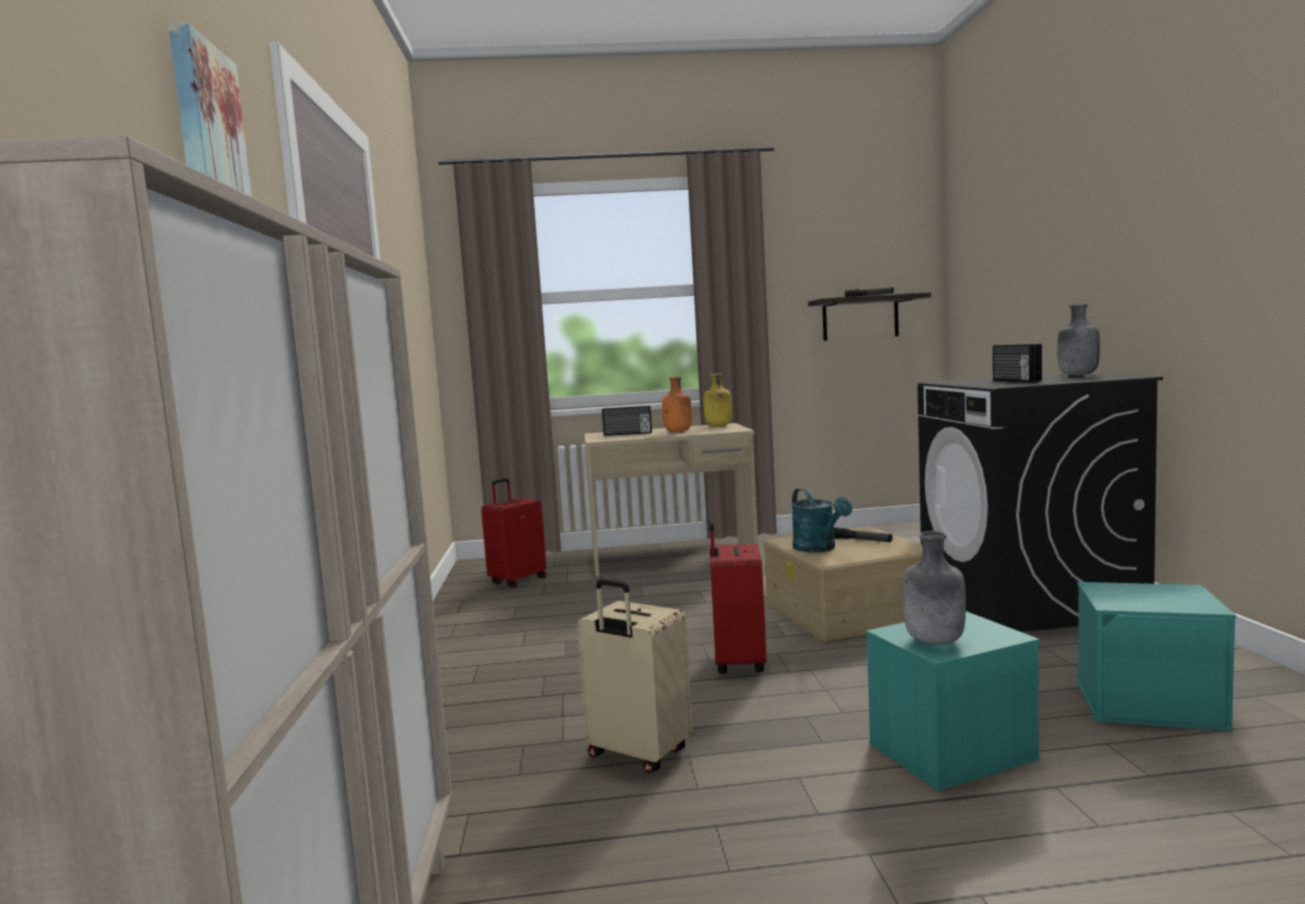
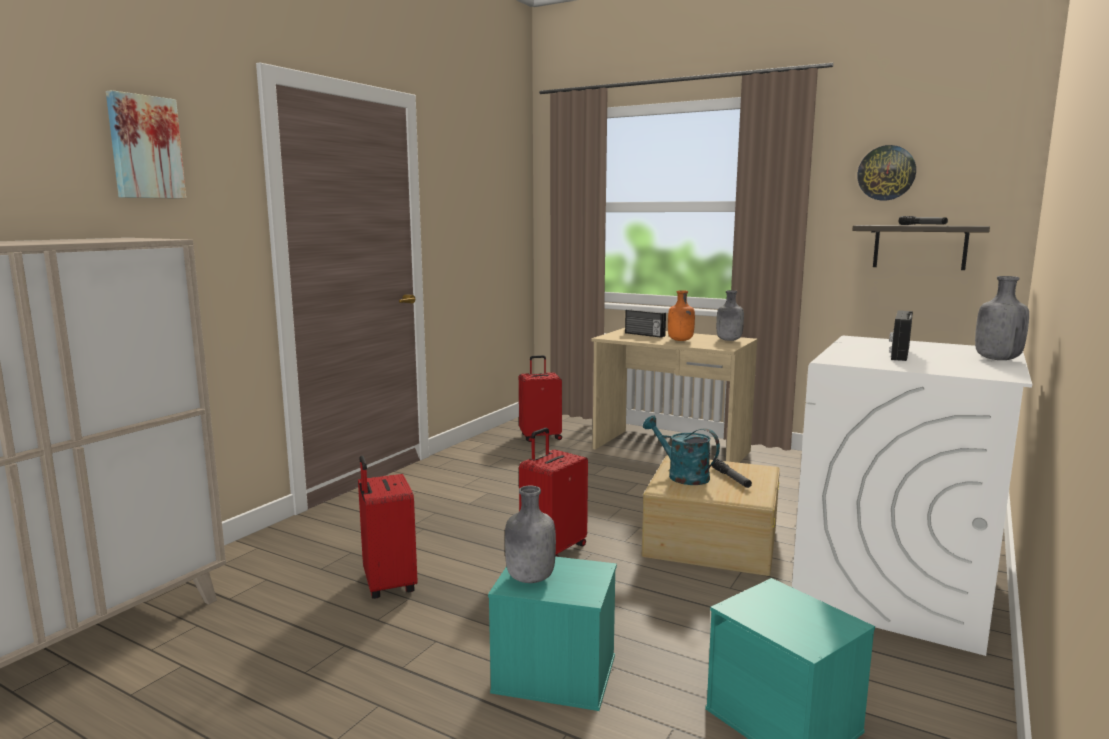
camera: 35 degrees right, 5 degrees up
beige suitcase [577,579,692,773] -> red suitcase [358,456,418,599]
yellow bottle [703,373,732,427] -> grey bottle [716,290,744,341]
turquoise watering can [791,488,852,552] -> turquoise watering can turned 120 degrees clockwise [643,416,720,485]
black washing machine [918,373,1163,632] -> white washing machine [792,336,1032,656]
none -> wall clock [857,145,916,201]

